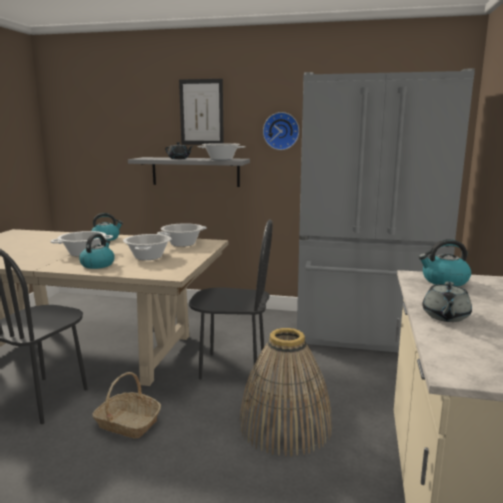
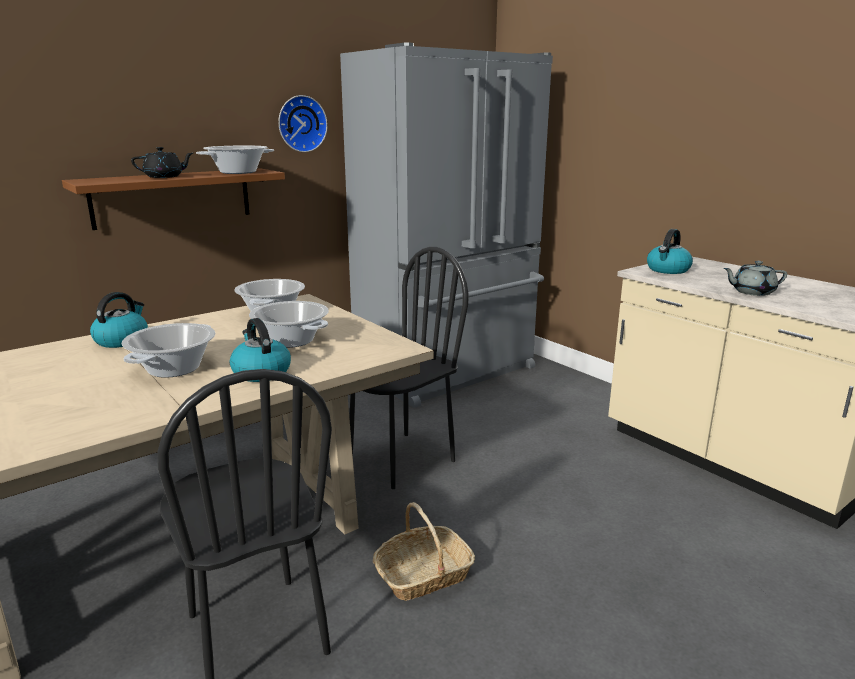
camera: 50 degrees left, 5 degrees up
grey shelf [128,157,250,187] -> brown shelf [62,168,285,230]
picture [179,79,224,145] -> none
basket [239,328,332,457] -> none
grey teapot [422,281,472,322] -> grey teapot turned 120 degrees clockwise [723,261,787,296]

